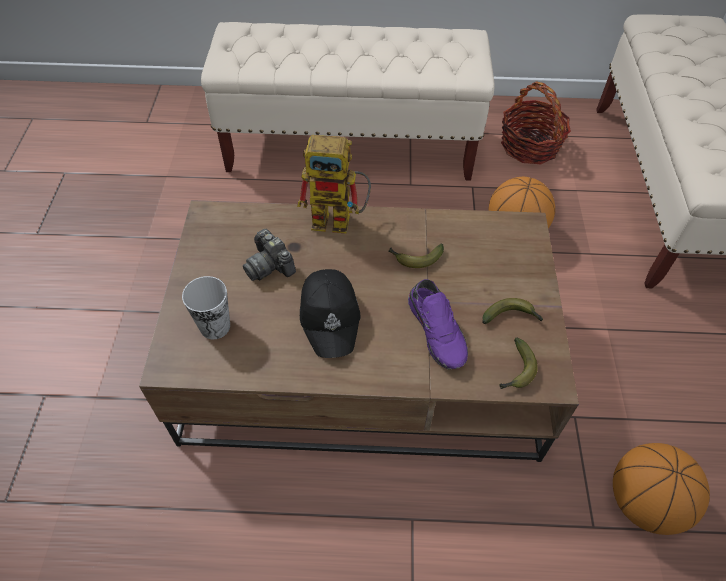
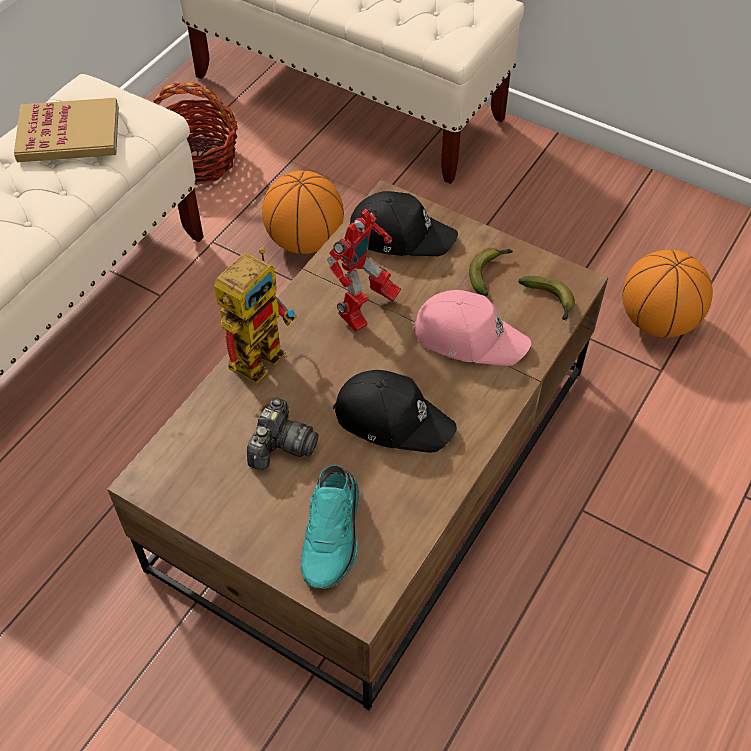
camera: 60 degrees left, 0 degrees up
cup [182,276,230,339] -> turquoise shoe [301,465,359,588]
camera [243,229,296,281] -> camera turned 60 degrees counterclockwise [247,398,319,470]
banana [389,243,444,268] -> toy robot [327,207,401,333]
purple shoe [408,279,468,370] -> pink cap [412,290,531,366]
none -> book [14,98,119,162]
none -> black cap [350,191,458,256]

